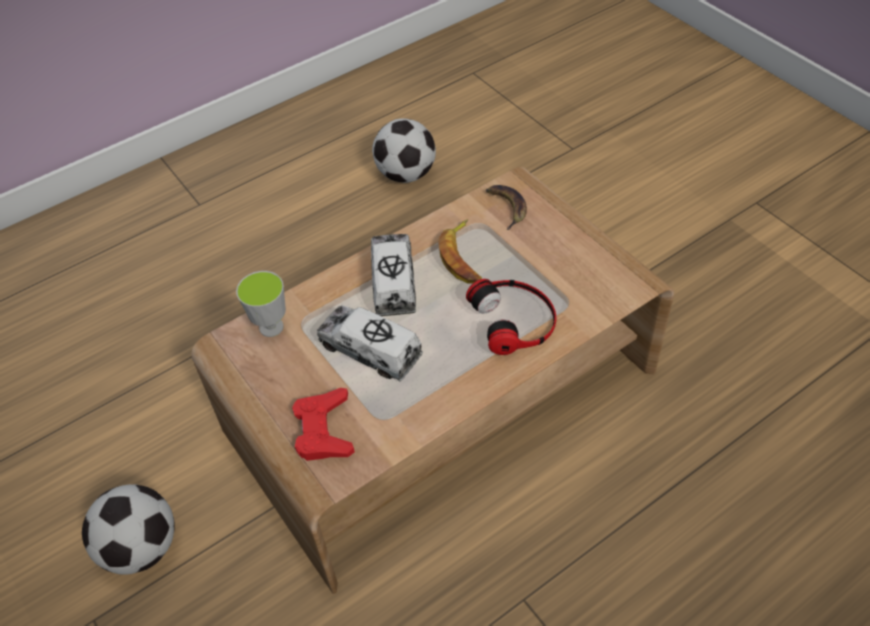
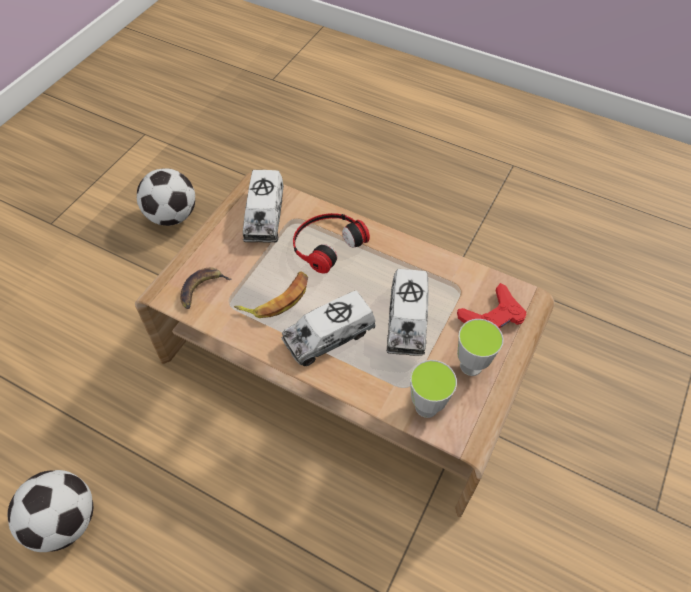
camera: 120 degrees left, 5 degrees up
football [82,484,175,575] -> football moved to [137,168,195,226]
none -> toy truck [243,170,284,243]
none -> cup [457,319,504,376]

